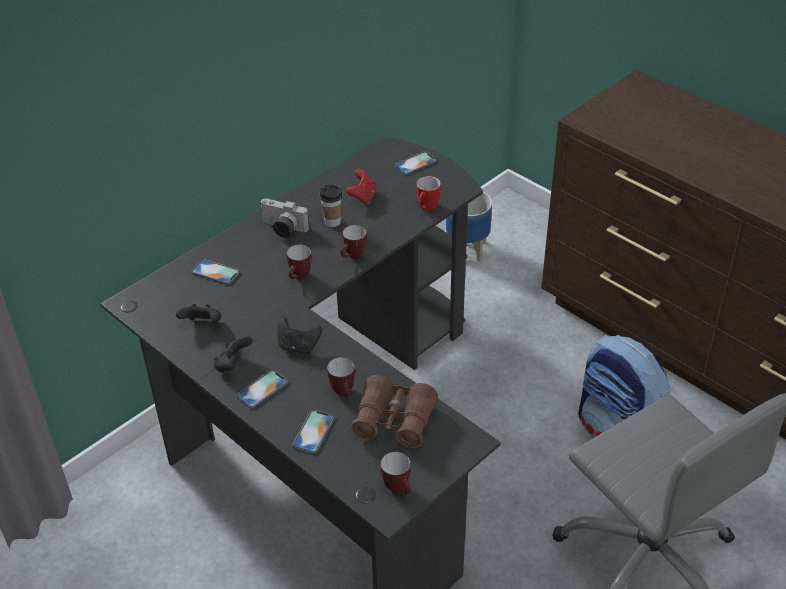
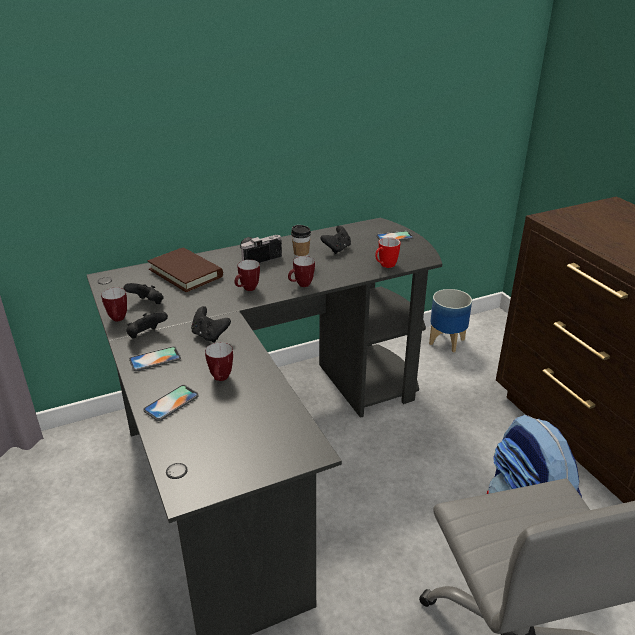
camera: 20 degrees right, 10 degrees down
phone [191,259,240,285] -> brown book [148,247,223,292]
camera [261,198,309,237] -> camera turned 105 degrees clockwise [240,235,282,263]
red game controller [346,168,376,204] -> black game controller [321,226,351,254]
brown binoculars [351,375,438,448] -> none
mug [380,452,411,494] -> mug moved to [101,288,127,321]

